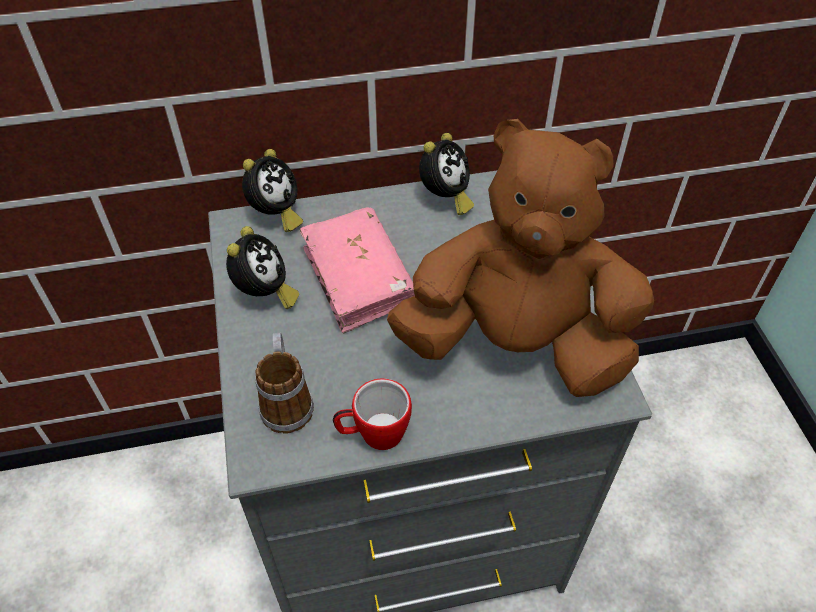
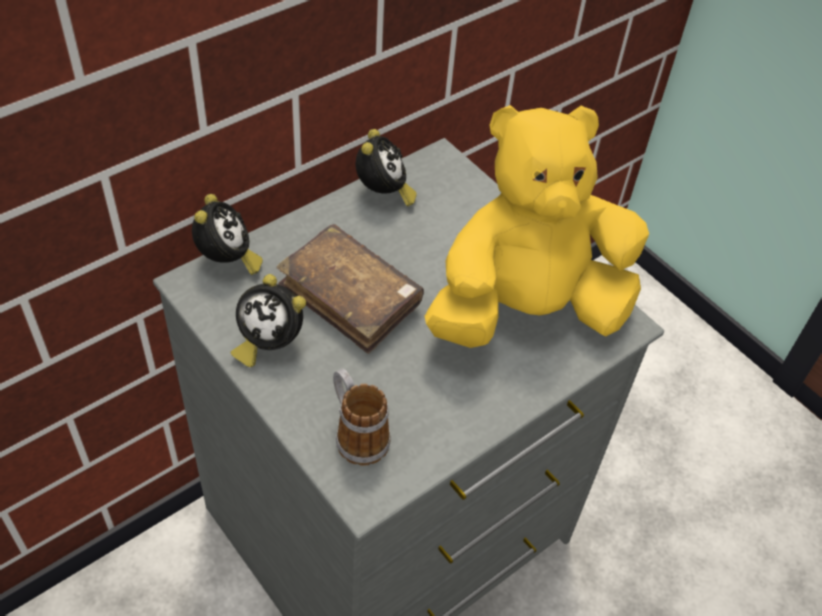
camera: 30 degrees left, 0 degrees up
alarm clock [226,226,299,309] -> alarm clock turned 135 degrees clockwise [231,274,306,367]
pink book [300,207,415,334] -> brown book [277,224,424,354]
mug [333,378,412,450] -> none
brown plush toy [387,119,654,397] -> yellow plush toy [425,105,649,348]

